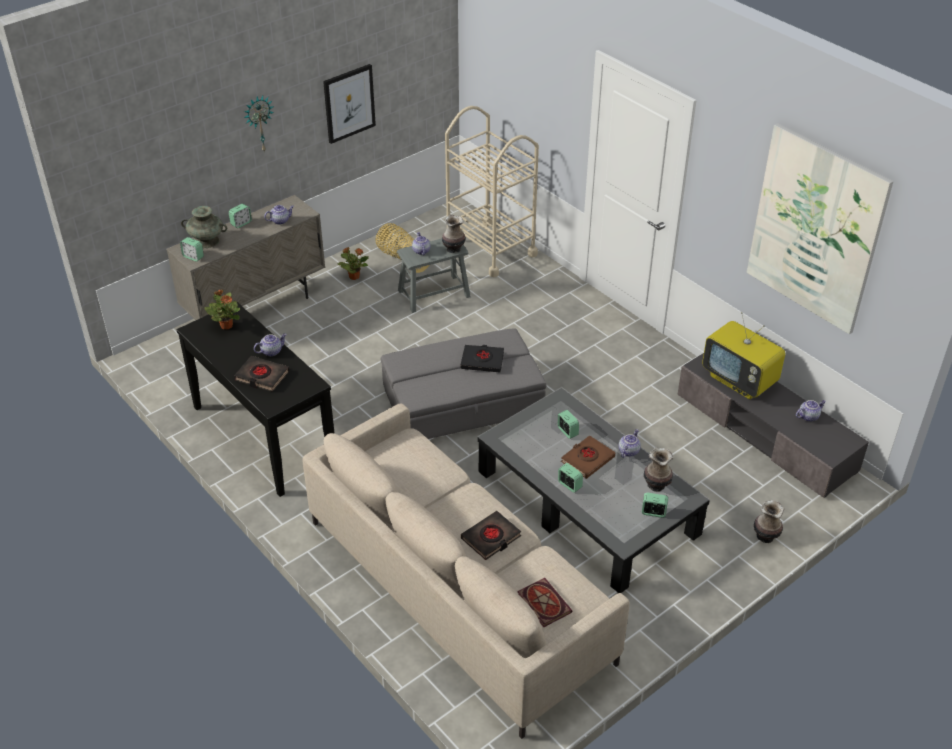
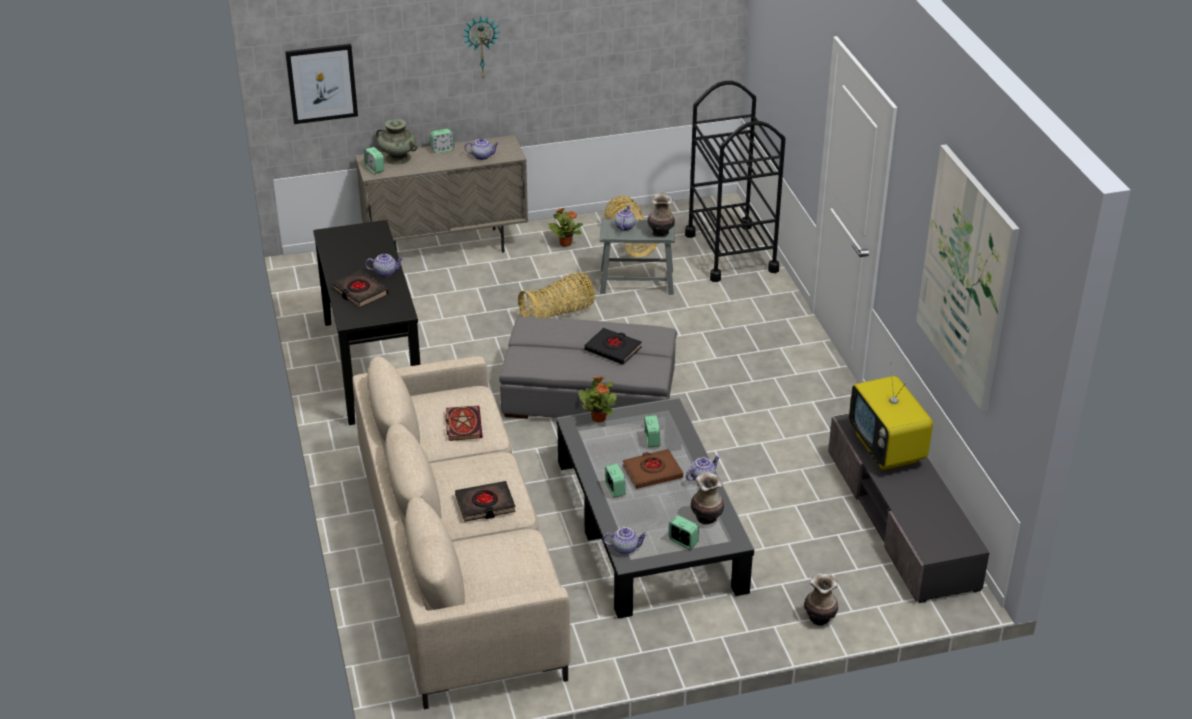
camera: 25 degrees right, 5 degrees down
potted plant [204,289,240,329] -> potted plant moved to [578,376,617,423]
picture [323,64,376,144] -> picture moved to [285,44,358,124]
beige cart [445,106,539,277] -> black cart [685,81,785,282]
book [517,578,573,627] -> book moved to [445,406,483,441]
teapot [796,400,826,422] -> teapot moved to [603,527,648,555]
none -> basket [518,273,595,318]

